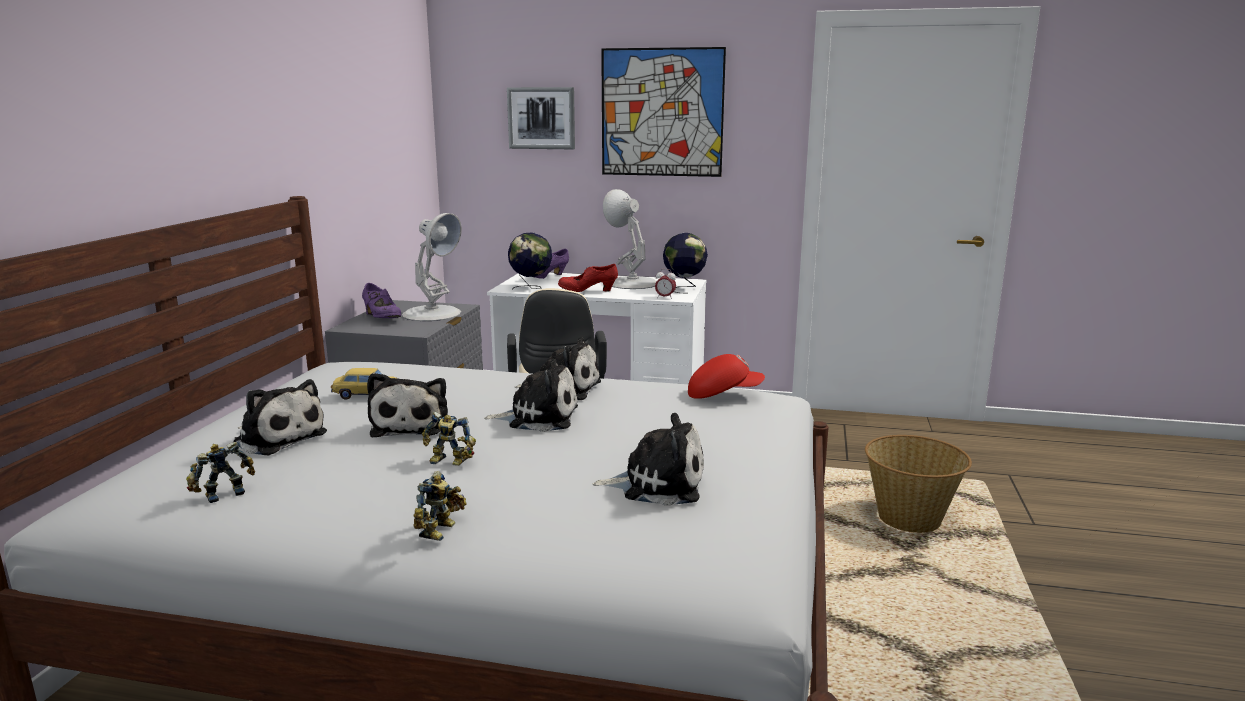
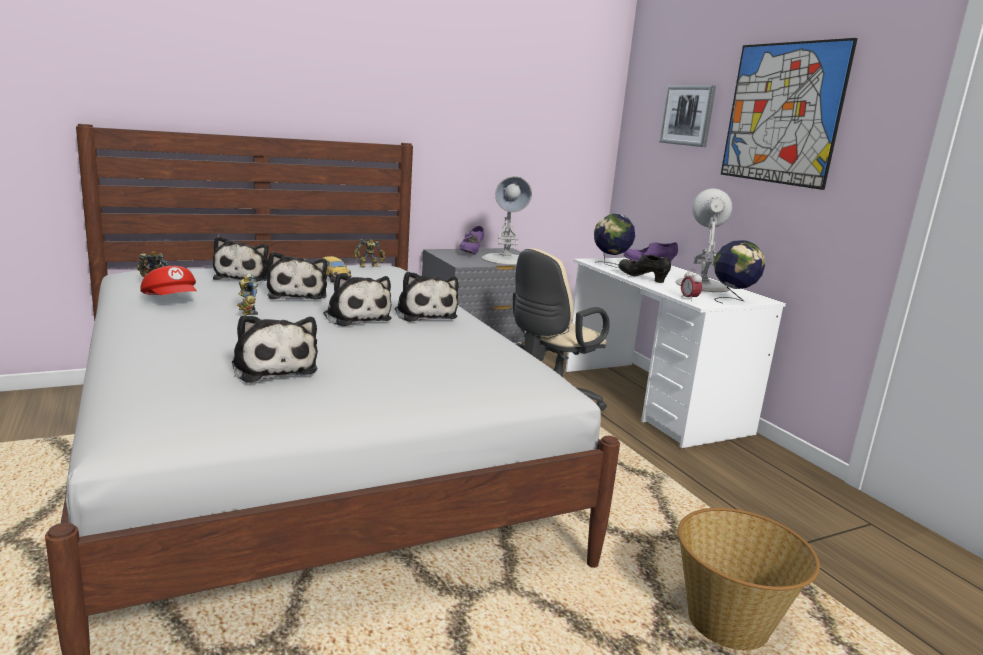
camera: 50 degrees right, 0 degrees up
plush toy [367,373,448,437] -> plush toy turned 60 degrees counterclockwise [267,252,327,300]
toy robot [413,471,467,541] -> toy robot moved to [354,239,385,267]
red shoe [558,264,618,292] -> black shoe [619,255,671,283]
red cap [688,354,765,399] -> red cap moved to [140,266,197,295]

